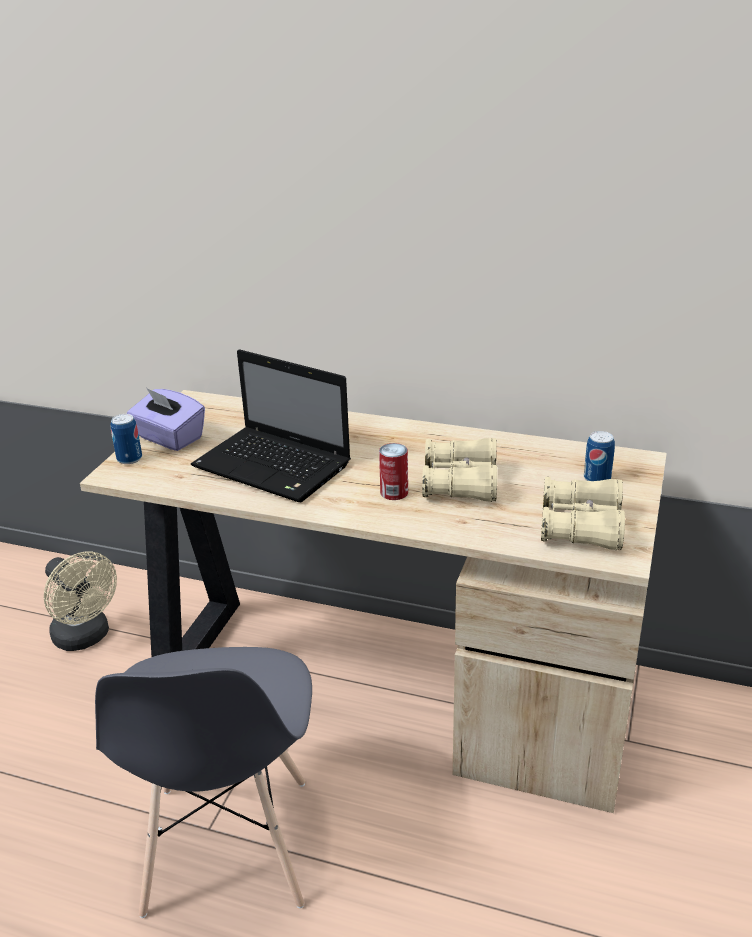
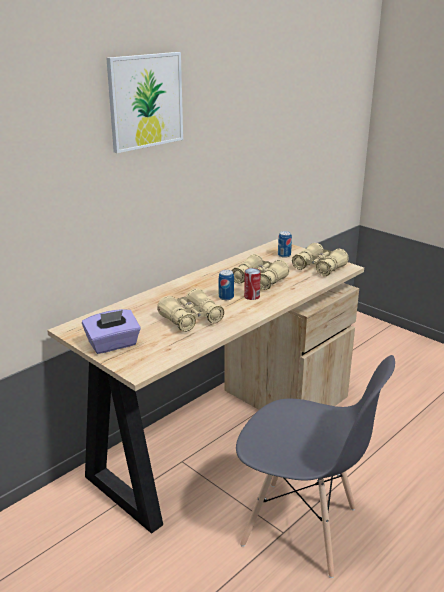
camera: 65 degrees left, 5 degrees down
beige fan [44,551,117,651] -> none
can [110,414,142,464] -> can moved to [219,270,234,300]
laptop [191,349,351,502] -> beige binoculars [157,289,224,332]
none -> picture [106,52,183,153]

